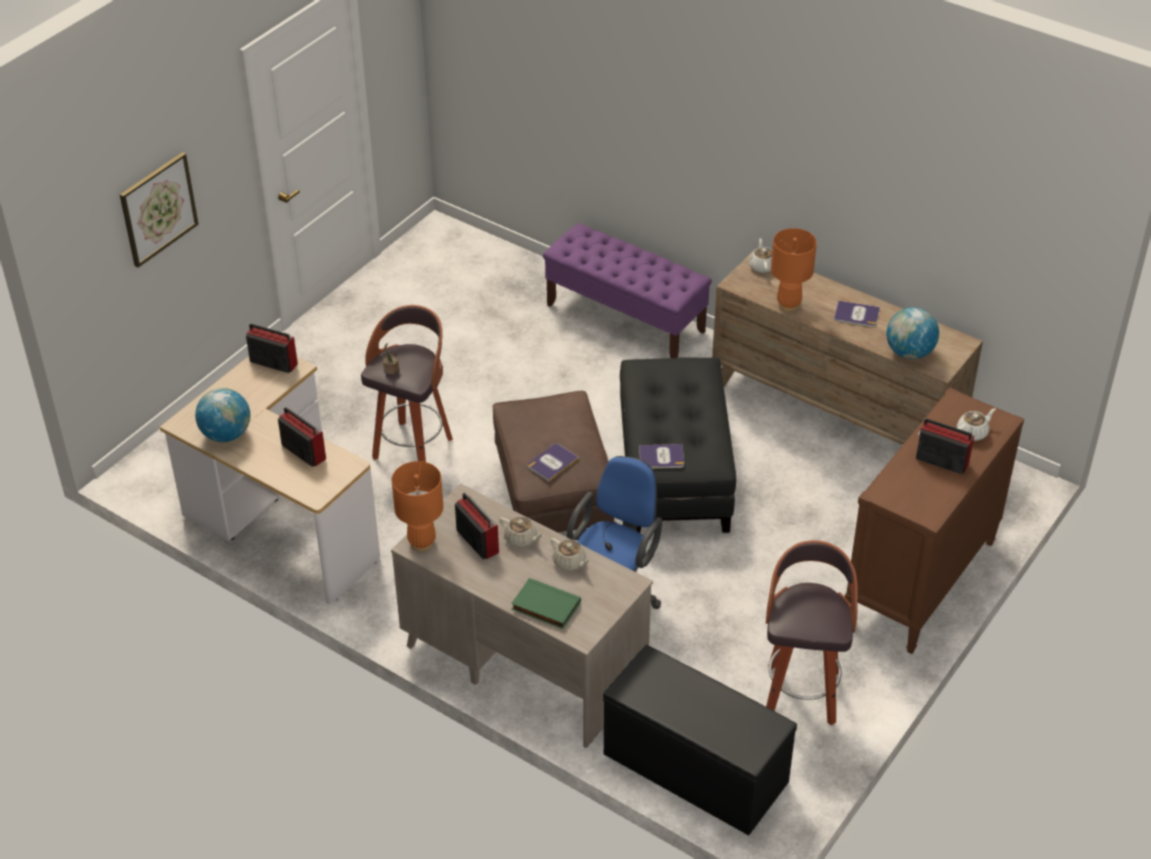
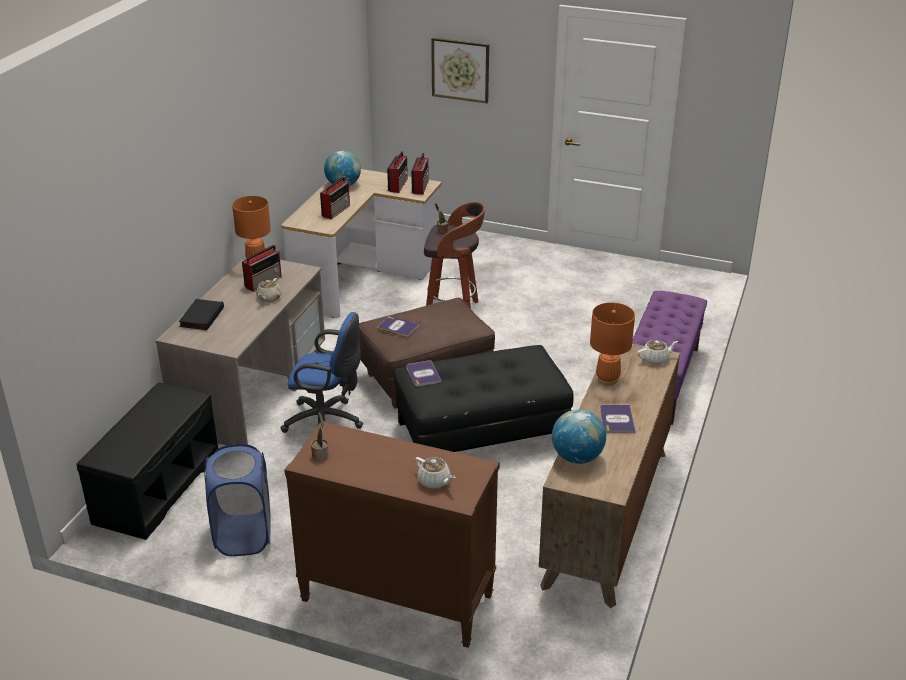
camera: 75 degrees right, 10 degrees down
green book [511,578,581,629] -> black book [179,299,224,330]
beige teapot [551,538,590,571] -> none
stool [766,540,858,725] -> blue laundry basket [204,444,271,556]
radio [916,418,974,475] -> radio moved to [387,151,408,193]
none -> potted plant [311,412,329,461]

